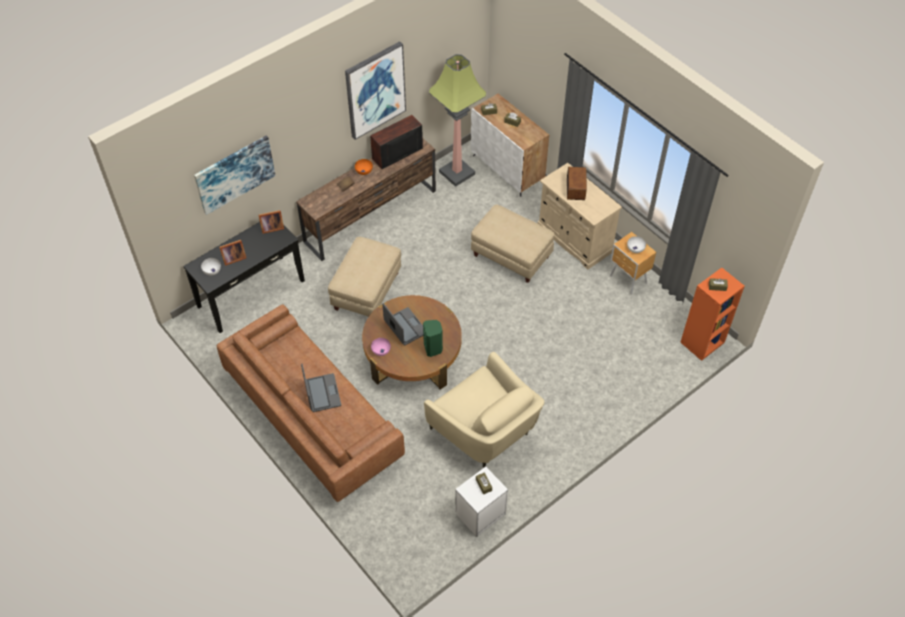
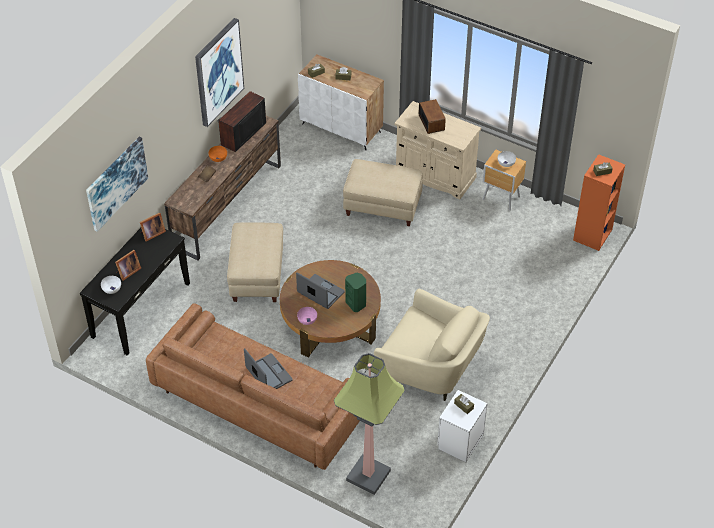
camera: 20 degrees left, 5 degrees down
floor lamp [429,54,486,187] -> floor lamp moved to [334,353,405,495]

